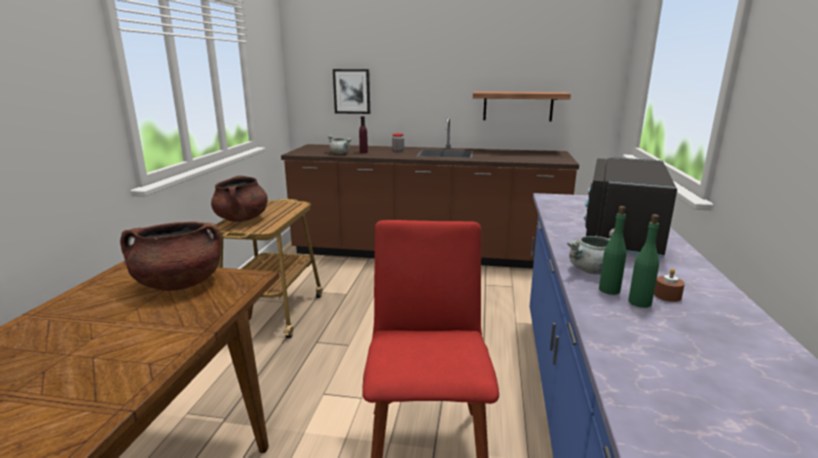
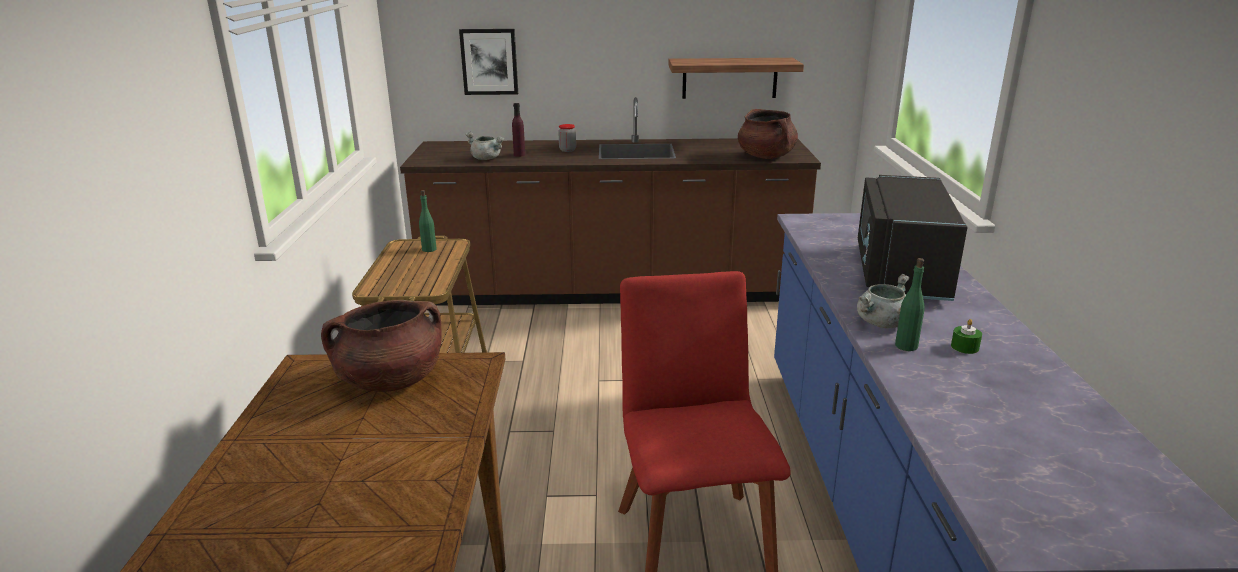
camera: 10 degrees left, 5 degrees up
brown cooking pot [211,175,268,222] -> brown cooking pot moved to [738,109,798,159]
green bottle [628,214,659,308] -> green bottle moved to [419,190,437,252]
brown candle [654,269,685,302] -> green candle [951,319,982,354]

